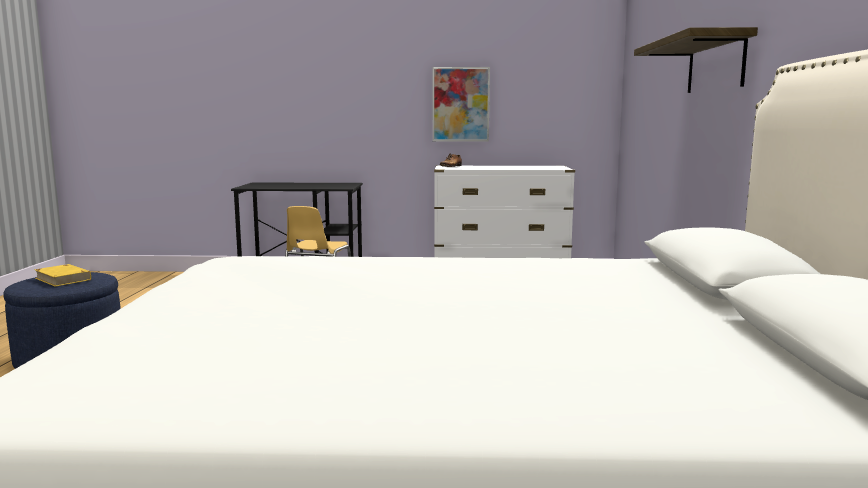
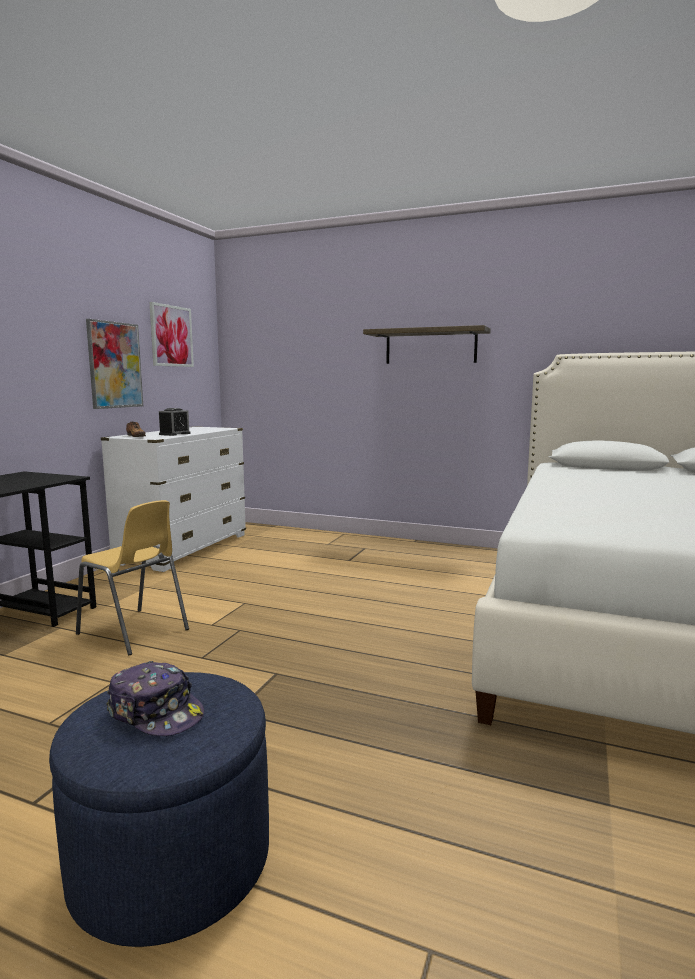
camera: 70 degrees left, 0 degrees up
yellow book [34,264,91,287] -> cap [106,661,204,736]
none -> picture [149,302,194,367]
none -> alarm clock [159,408,191,436]

